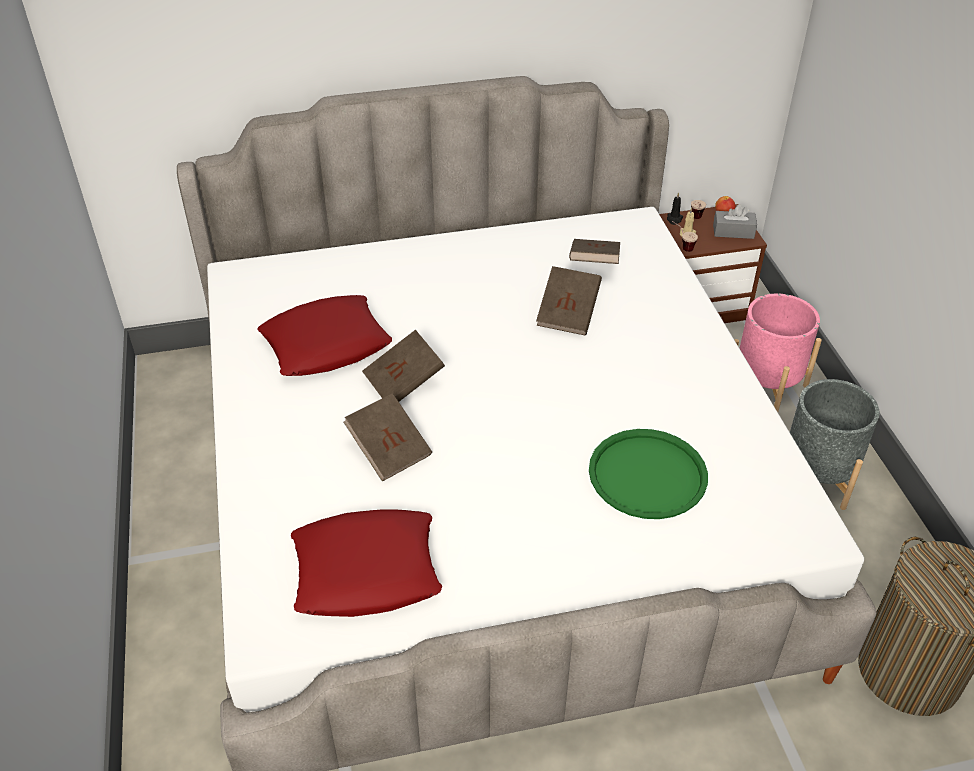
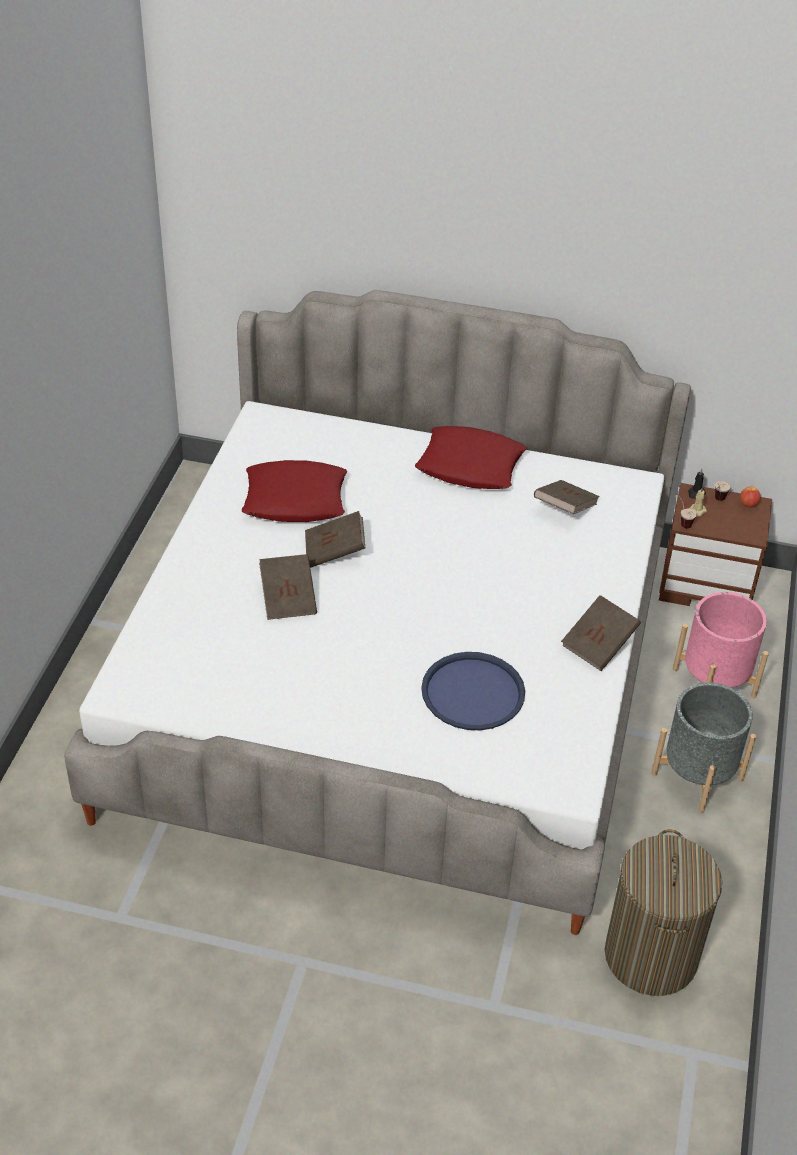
camera: 25 degrees right, 0 degrees up
red pillow [291,509,442,617] -> red pillow moved to [415,426,527,489]
brown book [536,266,602,335] -> brown book moved to [561,595,641,671]
green tray [589,429,708,519] -> blue tray [421,652,525,730]
grey tissue box [713,204,757,239] -> none

